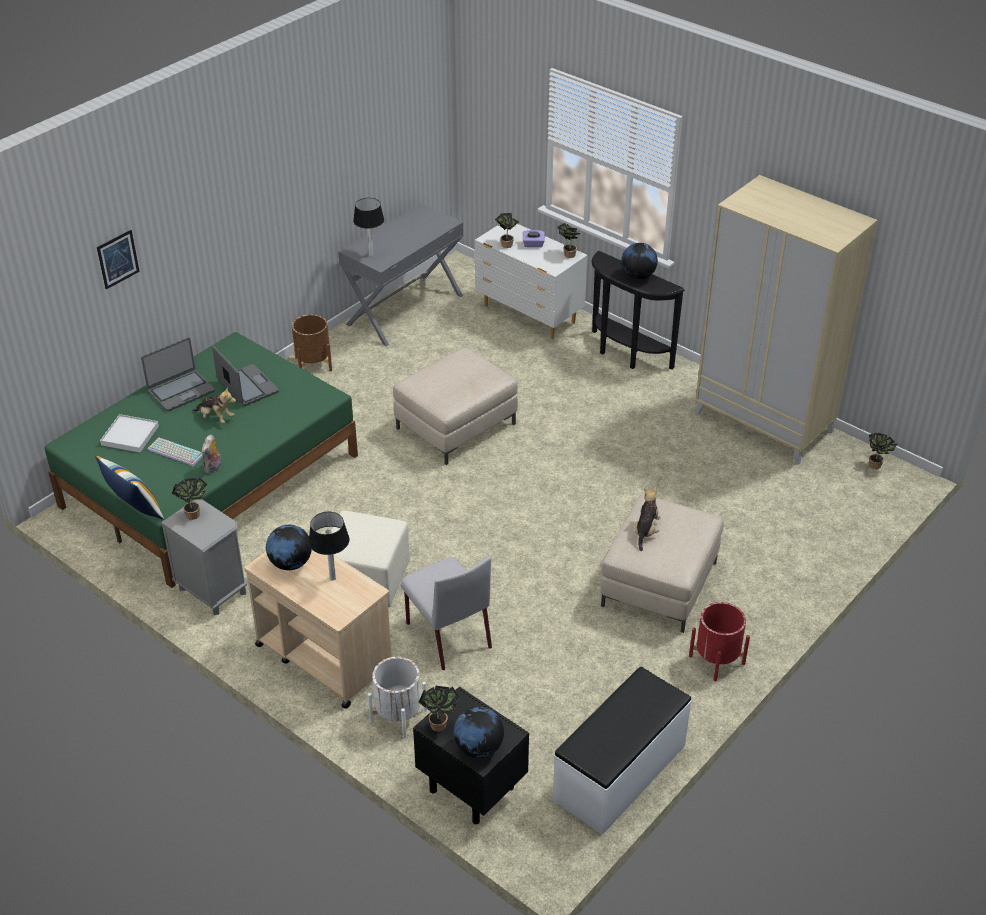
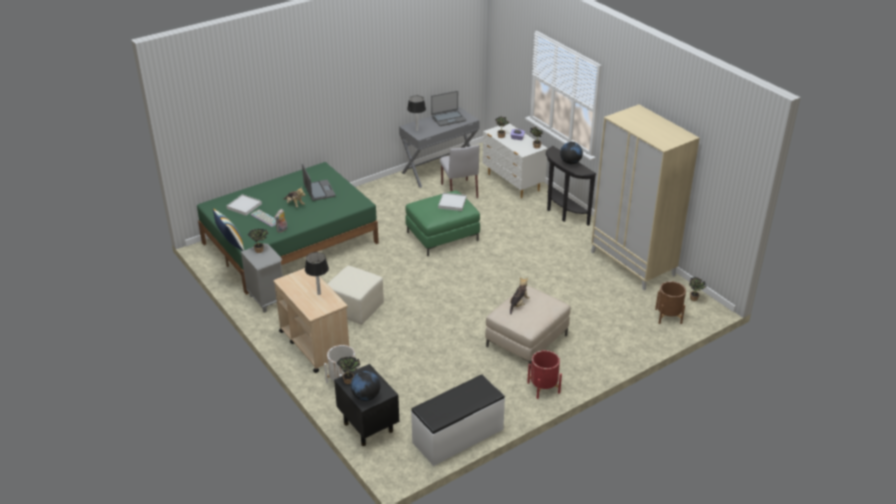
camera: 15 degrees right, 5 degrees down
picture [97,230,140,289] -> none
laptop [141,337,215,412] -> laptop moved to [431,91,466,126]
globe [266,525,312,570] -> none
brown planter [292,314,332,372] -> brown planter moved to [655,281,686,324]
beige ottoman [393,347,518,465] -> green ottoman [405,191,480,256]
grey chair [401,557,492,670] -> grey chair moved to [440,145,480,199]
none -> white tray [438,193,467,211]

